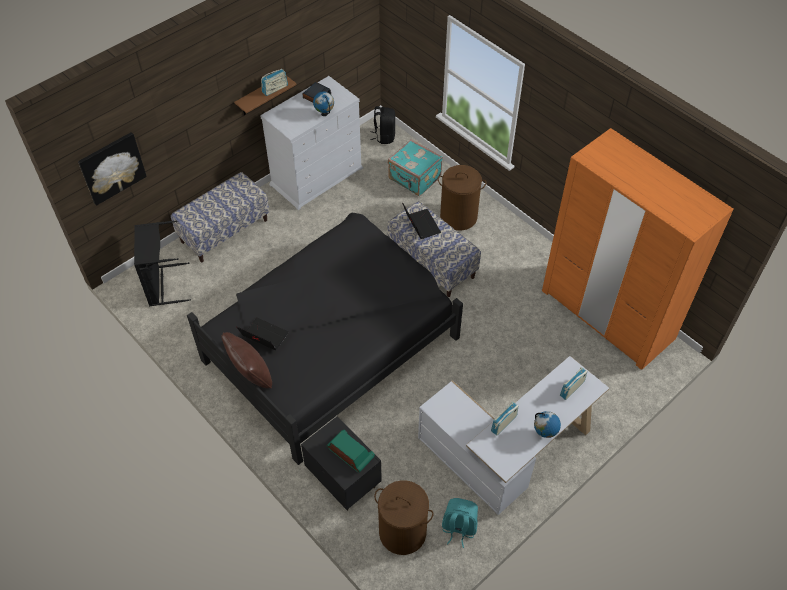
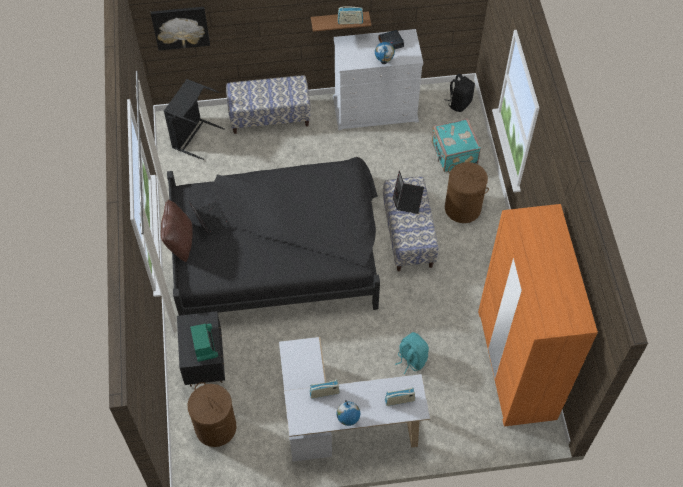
camera: 35 degrees right, 5 degrees up
turquoise backpack [442,498,478,548] -> turquoise backpack moved to [395,332,429,374]

